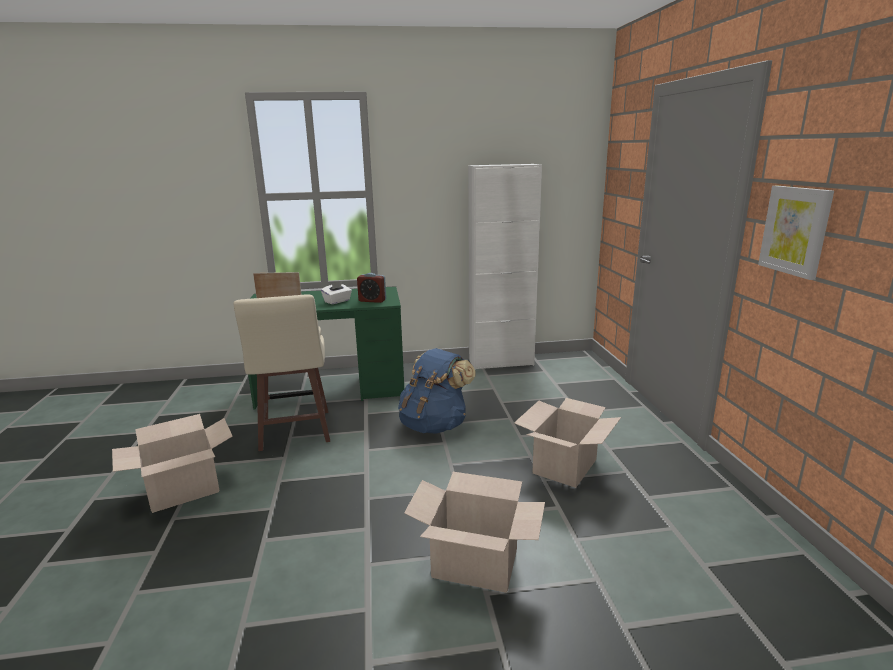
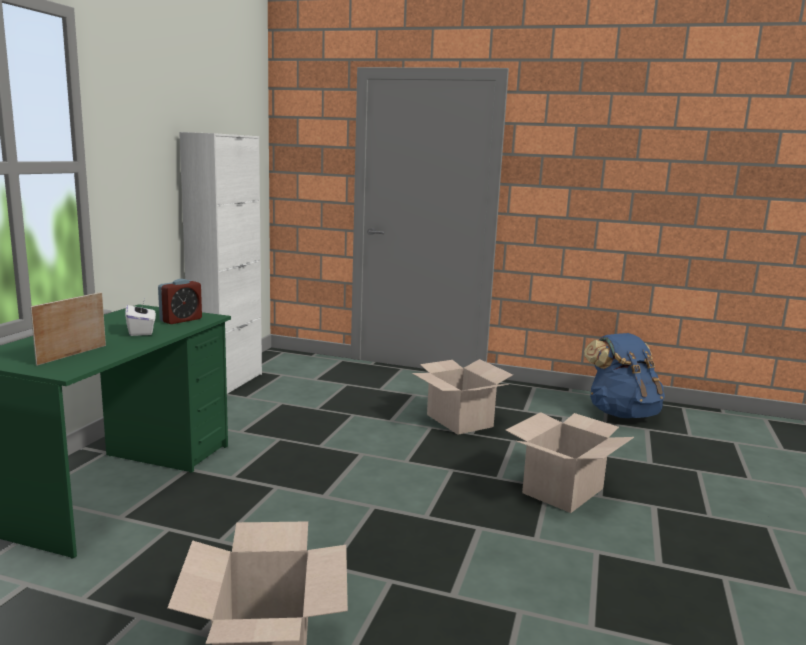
camera: 65 degrees left, 5 degrees down
beige stool [234,294,330,451] -> none
blue backpack [398,348,476,434] -> blue backpack moved to [584,333,665,418]
picture [758,186,834,280] -> none

